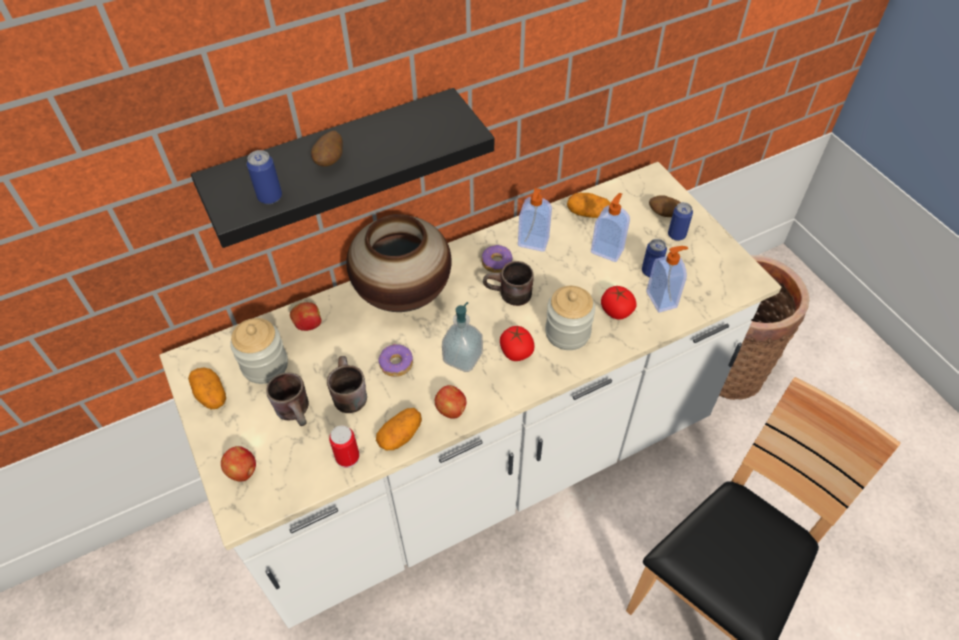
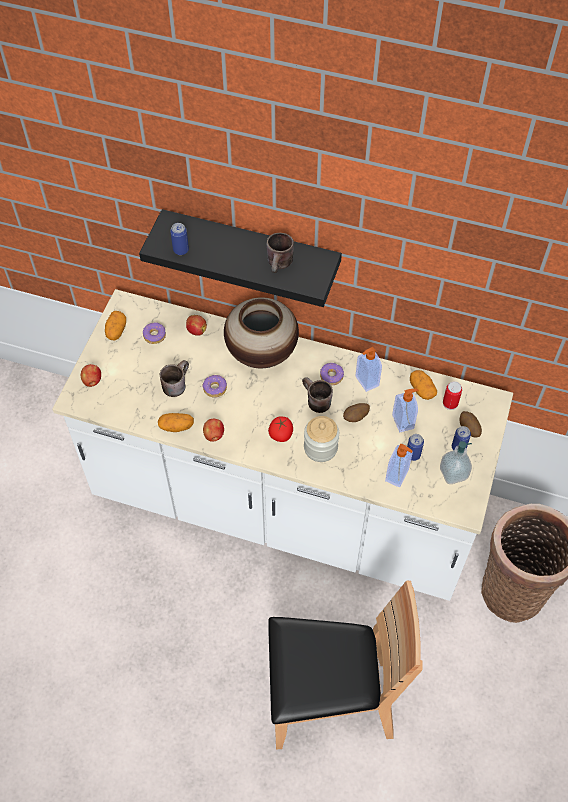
camera: 45 degrees right, 5 degrees up
jar [230,318,288,384] -> donut [143,322,166,344]
brown mug [266,372,309,426] -> brown mug moved to [267,233,294,273]
potato [311,131,343,167] -> potato moved to [343,403,370,422]
can [329,425,359,468] -> can moved to [443,381,462,410]
soap dispenser [442,302,483,372] -> soap dispenser moved to [440,441,472,484]
tomato [601,286,637,320] -> none

